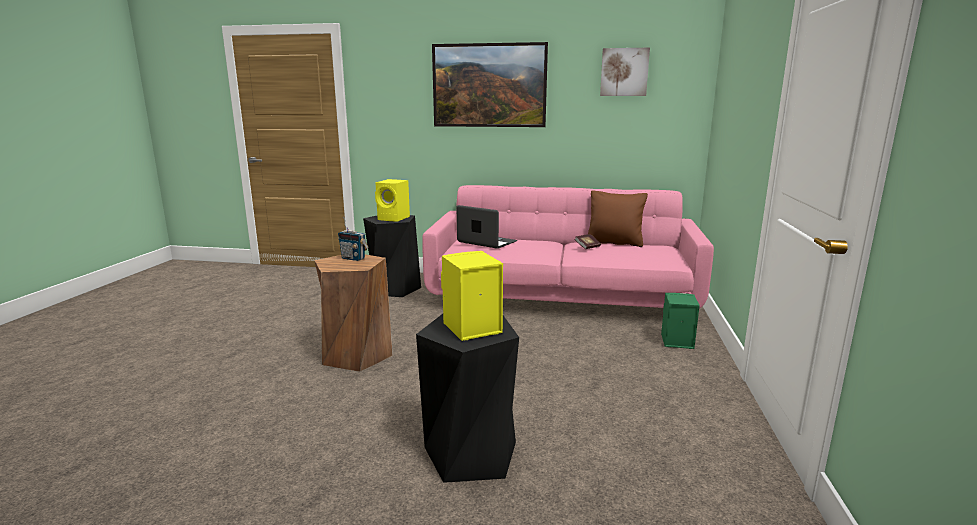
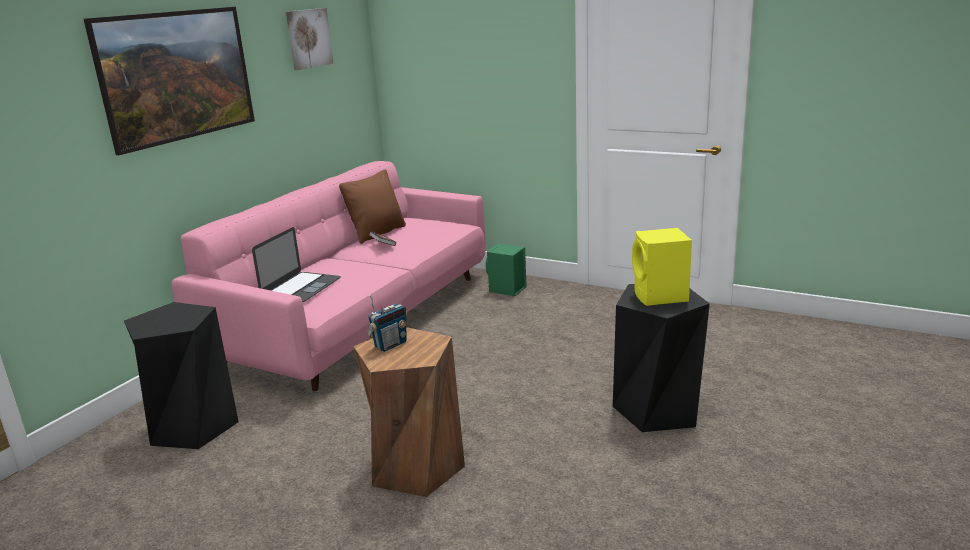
camera: 70 degrees left, 5 degrees up
yellow speaker [375,179,410,222] -> none
laptop [457,205,517,249] -> laptop turned 150 degrees clockwise [252,227,341,302]

